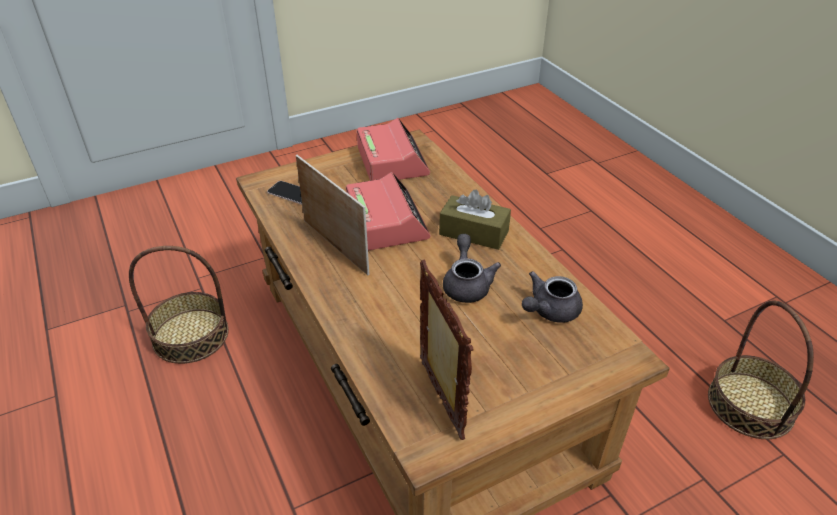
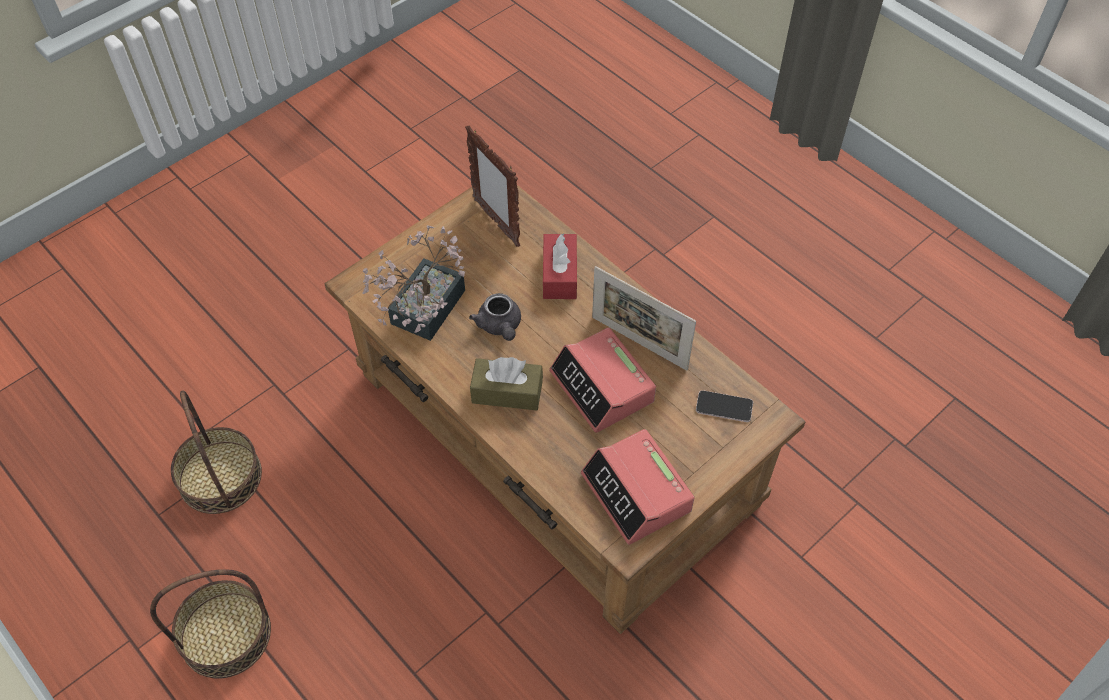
camera: 165 degrees right, 15 degrees up
basket [129,246,229,364] -> basket moved to [150,569,271,679]
grey teapot [522,271,583,323] -> potted plant [362,225,465,341]
none -> red tissue box [543,234,577,299]

